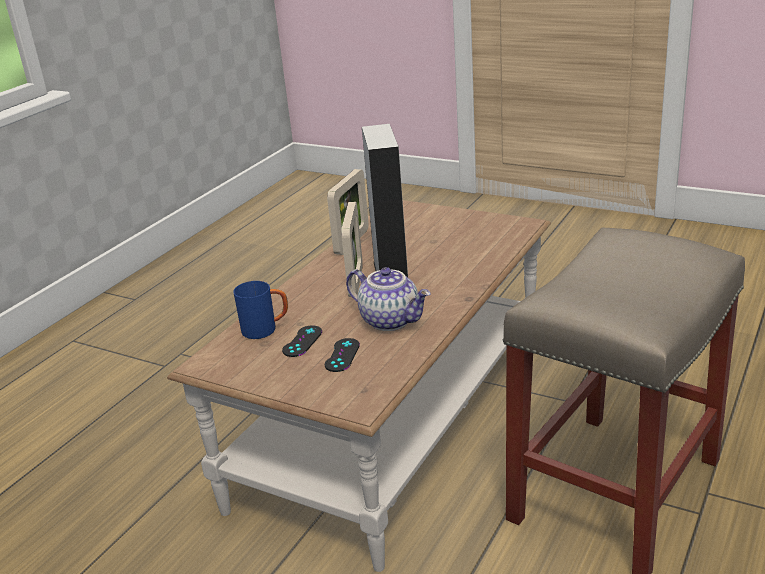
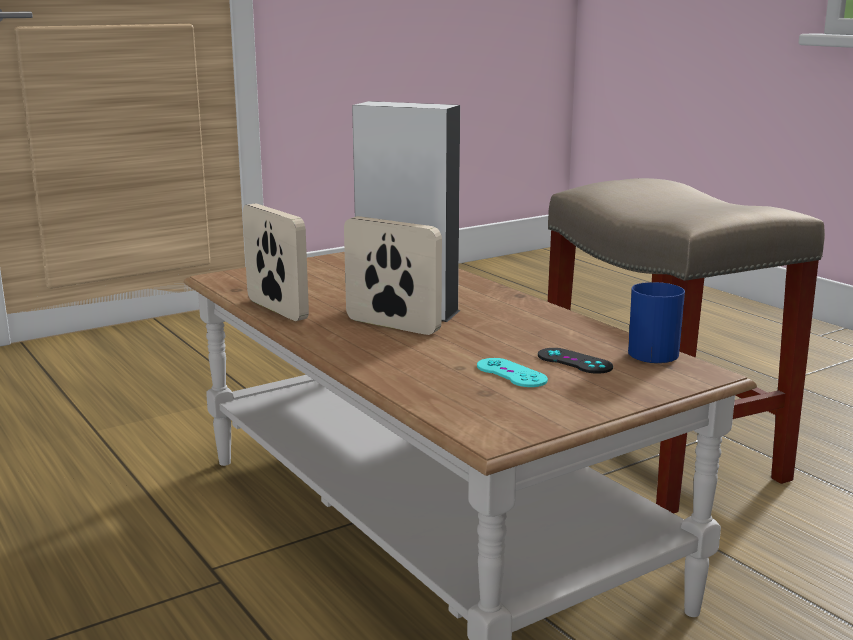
camera: 65 degrees left, 10 degrees down
blue mug [233,281,288,339] -> blue mug moved to [628,282,685,363]
black game controller [282,325,322,357] -> turquoise game controller [477,358,548,387]
teapot [346,267,431,331] -> none

